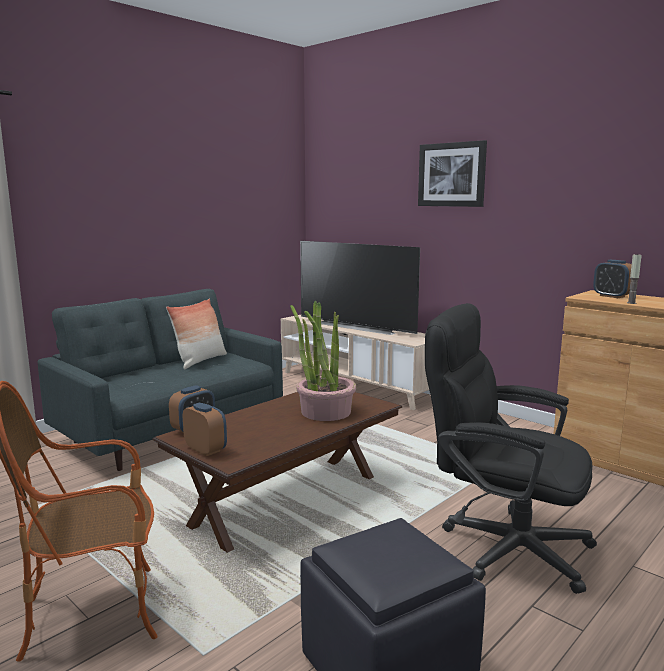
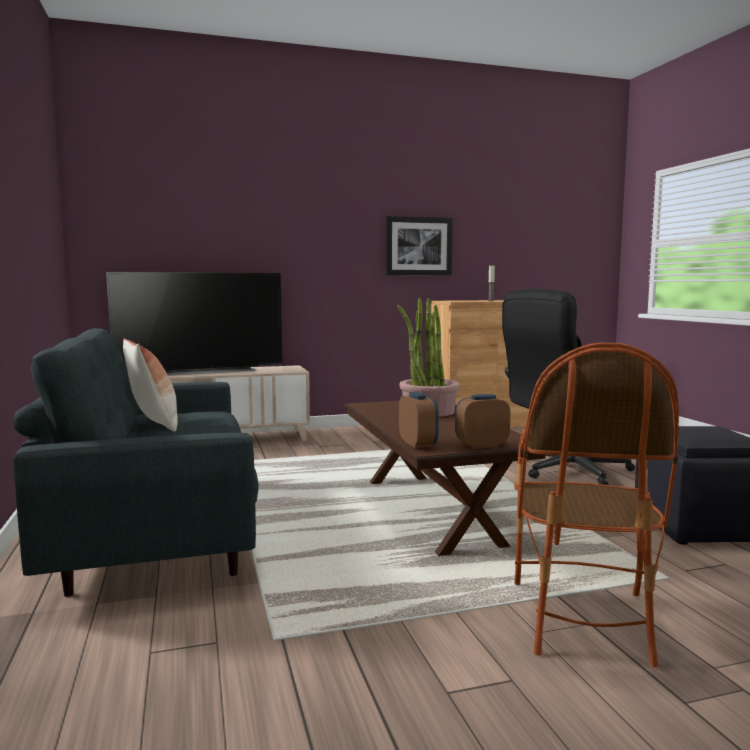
camera: 60 degrees left, 5 degrees down
picture [418,140,487,207] -> picture moved to [386,216,453,276]
alarm clock [593,260,632,298] -> none

